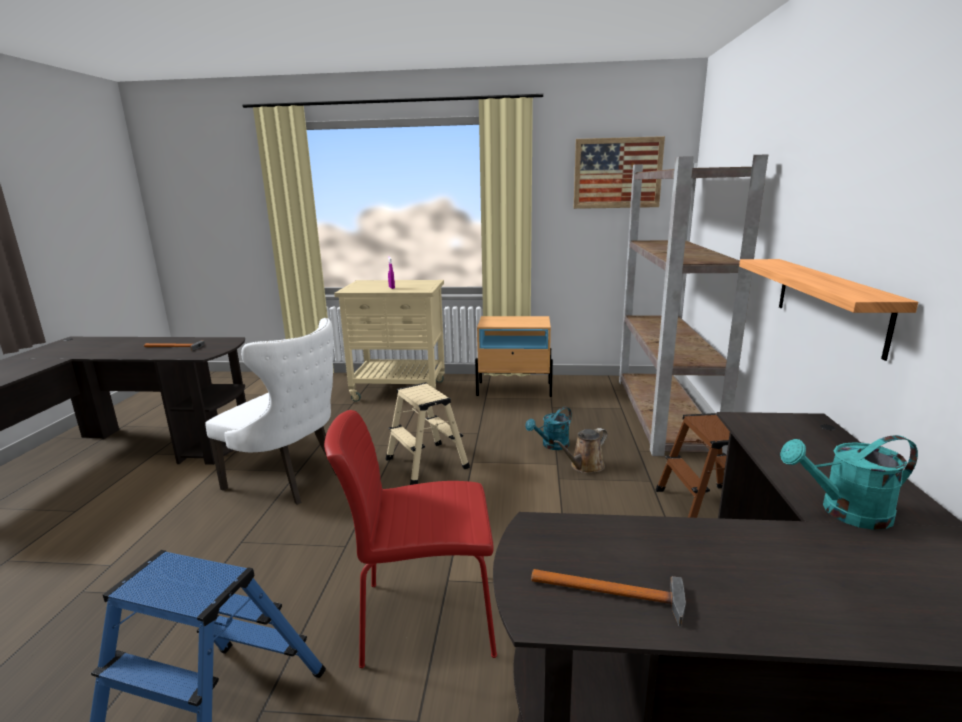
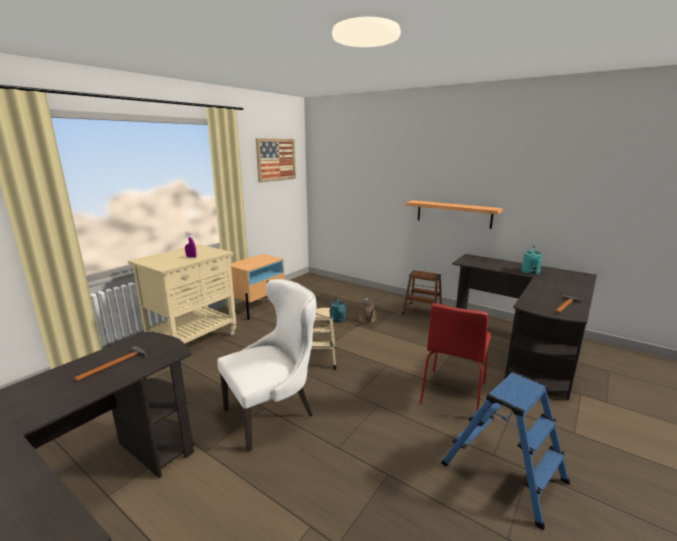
camera: 60 degrees left, 0 degrees up
brown bookcase [619,154,768,456] -> none

